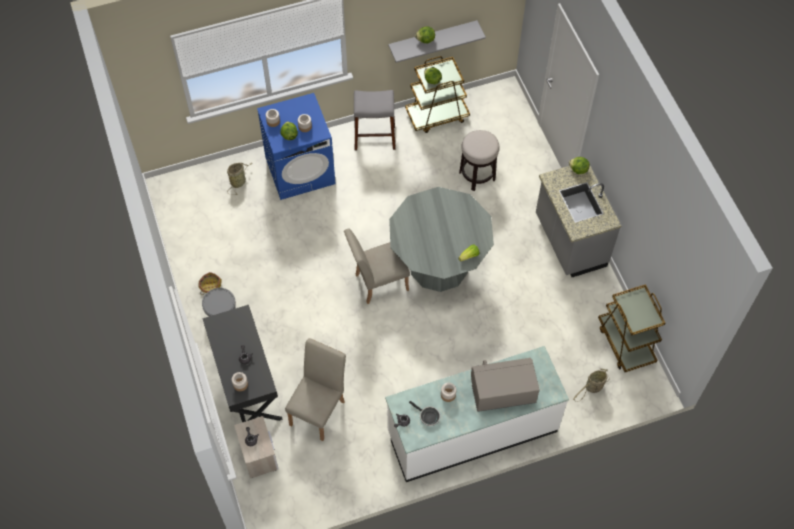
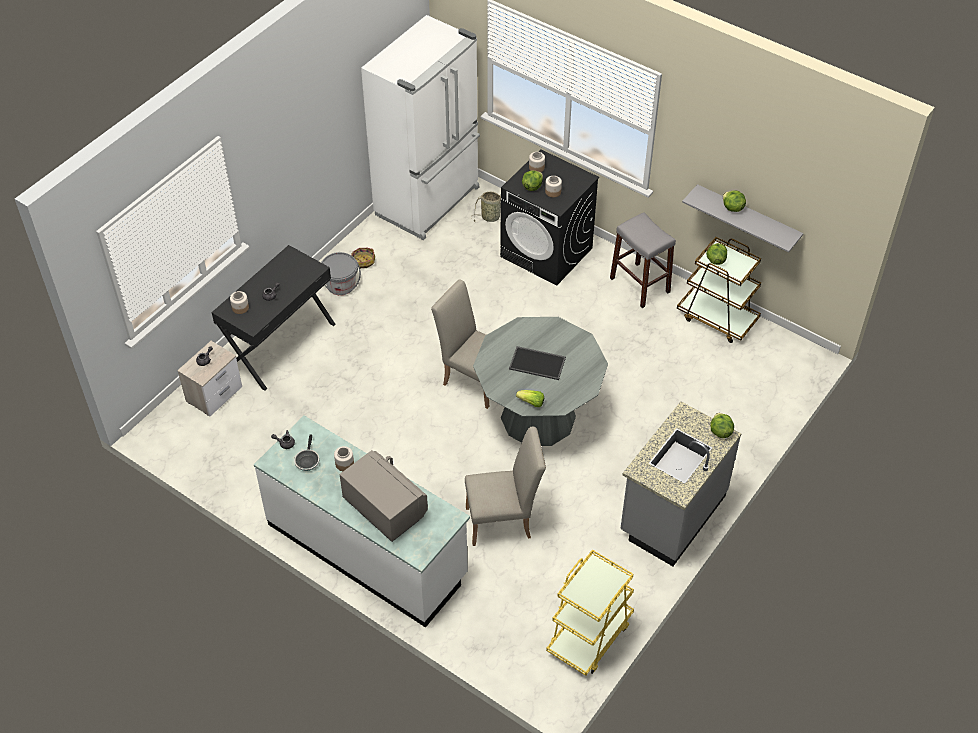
camera: 55 degrees right, 10 degrees down
blue washing machine [257,93,336,200] -> black washing machine [500,149,599,286]
beige chair [285,338,346,441] -> beige chair moved to [465,427,546,546]
stool [459,130,499,191] -> none
basket [573,368,610,402] -> none
brown cart [598,284,665,372] -> yellow cart [546,550,634,676]
none -> white fridge [361,15,480,240]
none -> tray [509,346,566,380]

